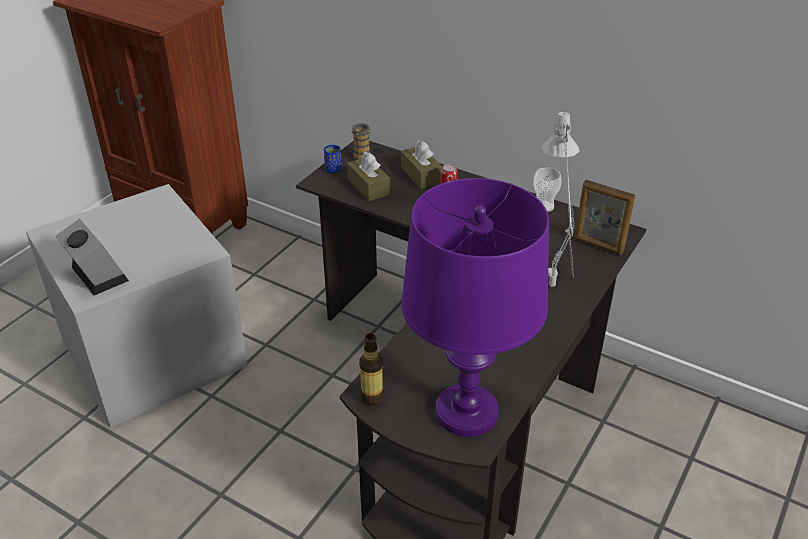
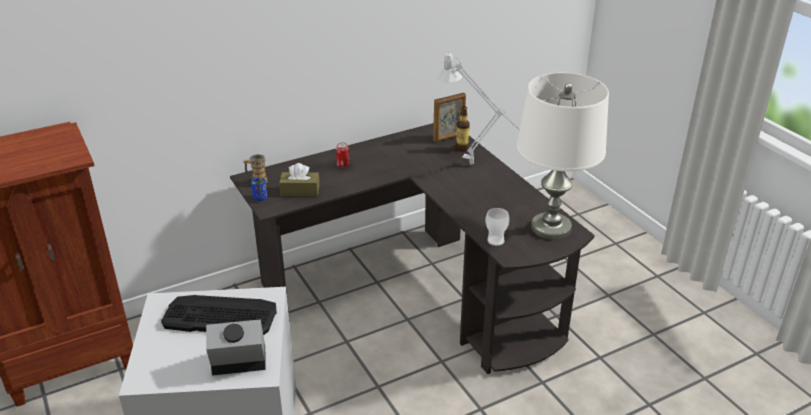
camera: 60 degrees left, 5 degrees down
bottle [359,333,384,405] -> bottle moved to [456,106,470,152]
brown tissue box [401,140,442,189] -> none
purple table lamp [401,178,549,437] -> white table lamp [517,73,609,240]
cup [533,168,562,212] -> cup moved to [485,208,510,246]
none -> keyboard [161,295,277,335]

